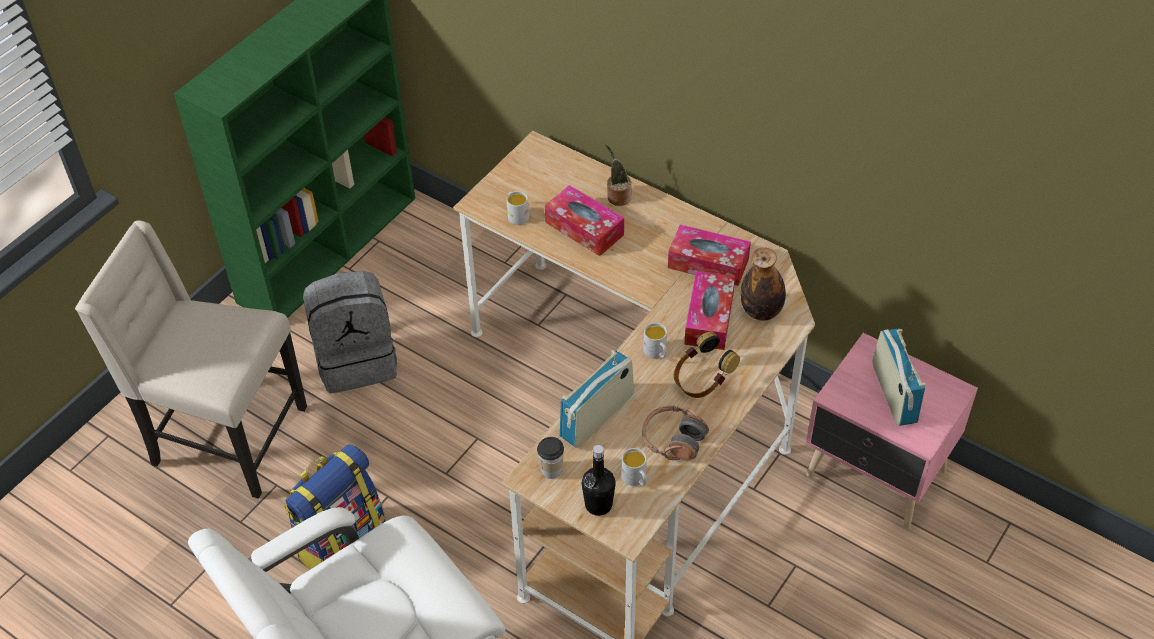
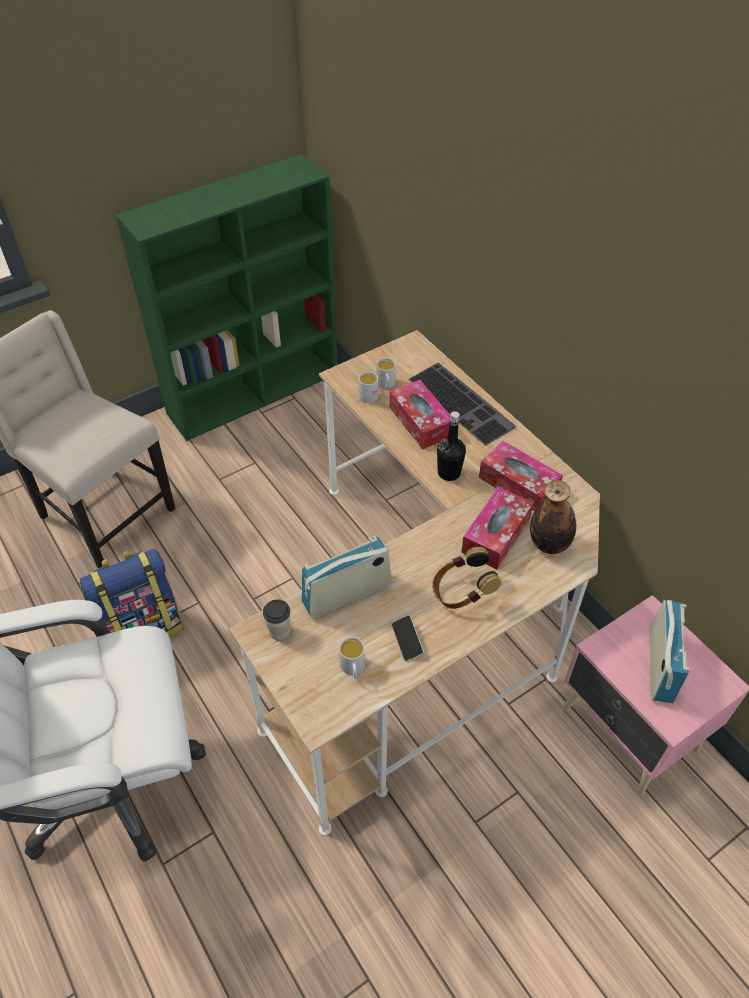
camera: 20 degrees right, 0 degrees up
grey backpack [303,271,397,393] -> none
black bottle [582,445,616,516] -> black bottle moved to [437,411,466,481]
potted plant [605,144,632,206] -> keyboard [408,362,516,446]
headphones [642,406,709,460] -> phone [392,615,424,662]
white mug [643,323,667,359] -> white mug moved to [376,358,396,389]

